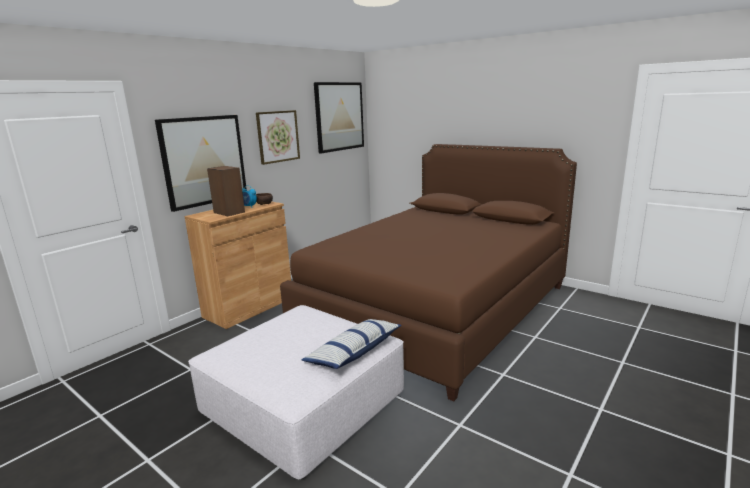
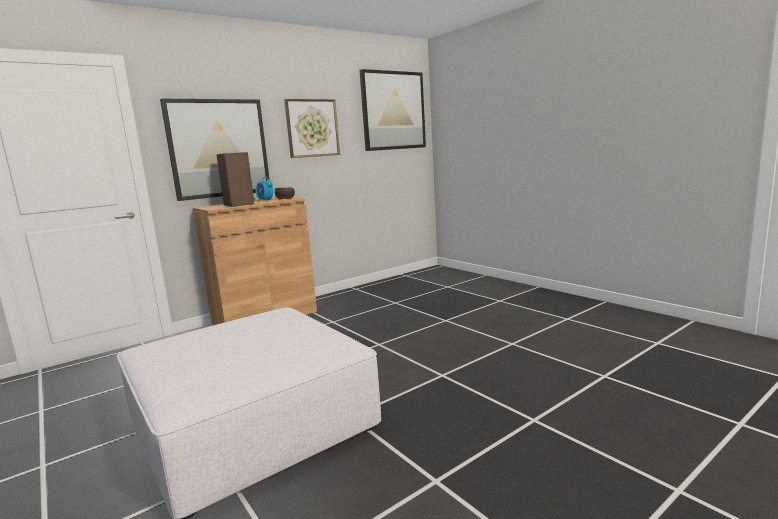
camera: 15 degrees right, 5 degrees down
brown bed [280,144,577,401] -> none
pillow [302,319,402,369] -> none

